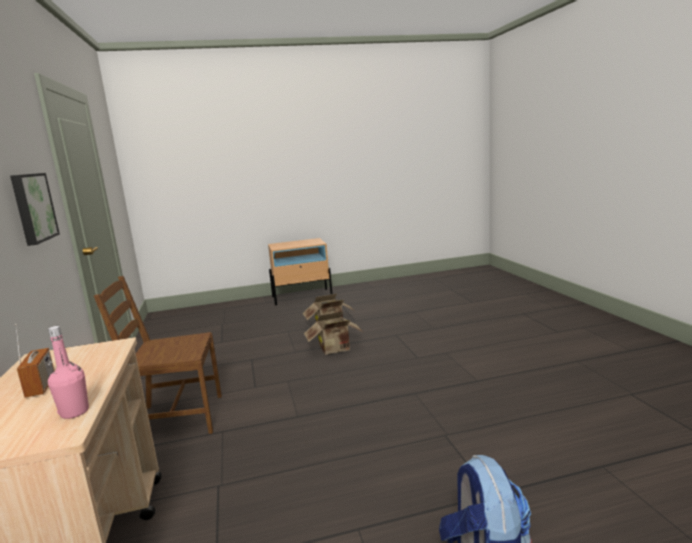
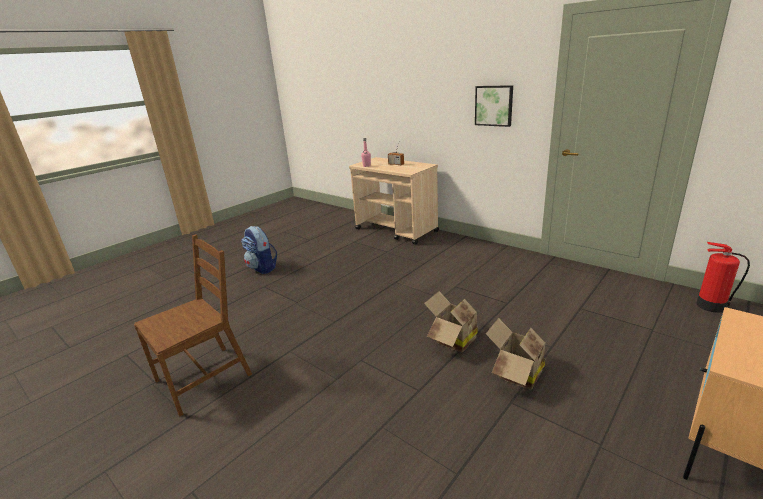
camera: 145 degrees right, 10 degrees up
brown chair [94,276,222,434] -> brown chair moved to [134,234,252,417]
none -> fire extinguisher [696,242,750,313]

